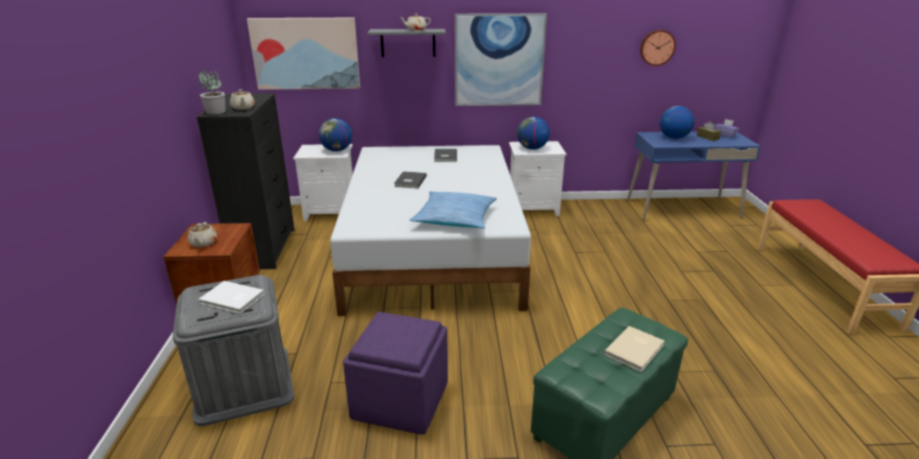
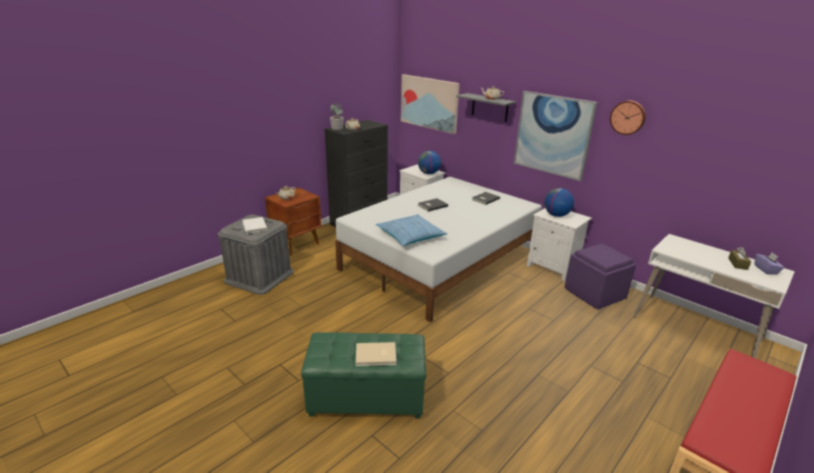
camera: 45 degrees right, 0 degrees up
purple ottoman [343,312,448,435] -> purple ottoman moved to [564,243,636,309]
blue desk [627,131,761,221] -> white desk [633,234,795,358]
wall clock [640,30,676,66] -> wall clock moved to [610,101,646,135]
globe [660,106,694,139] -> none

